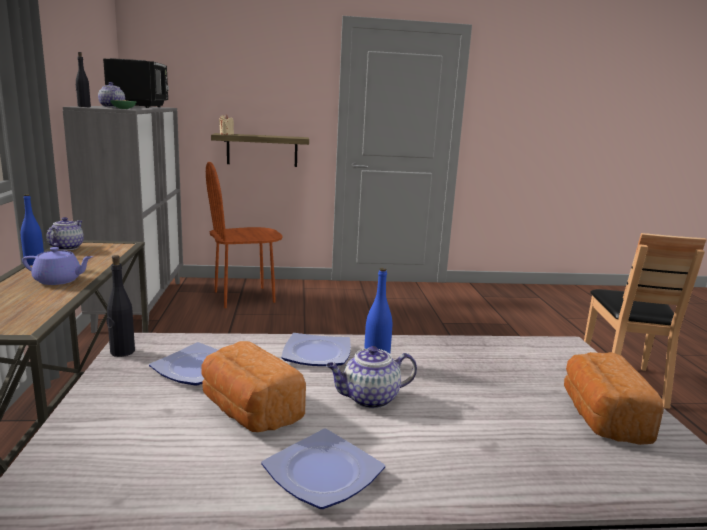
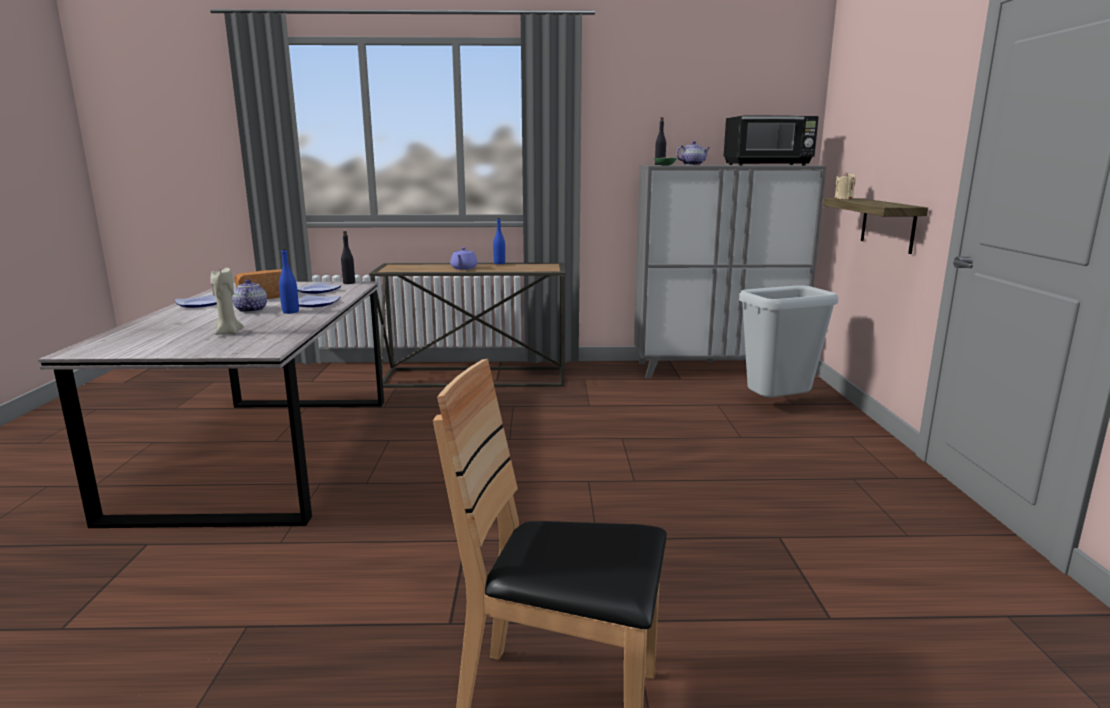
camera: 95 degrees right, 0 degrees up
teapot [46,217,84,250] -> none
brown chair [206,162,283,308] -> grey trash can [739,285,839,397]
bread [564,352,664,445] -> none
none -> beige candle [211,268,244,335]

